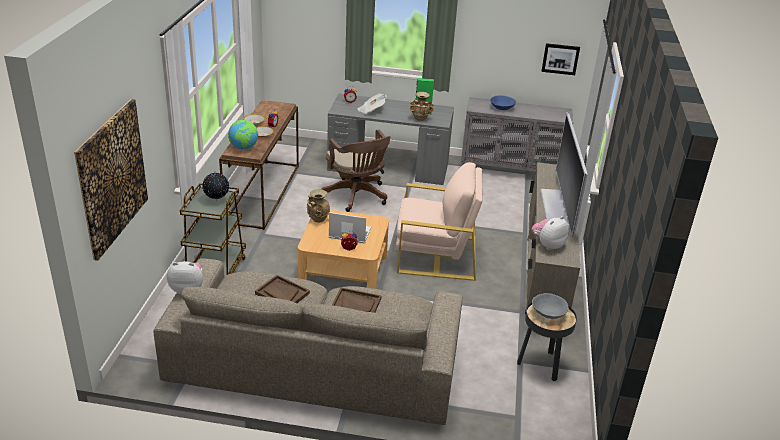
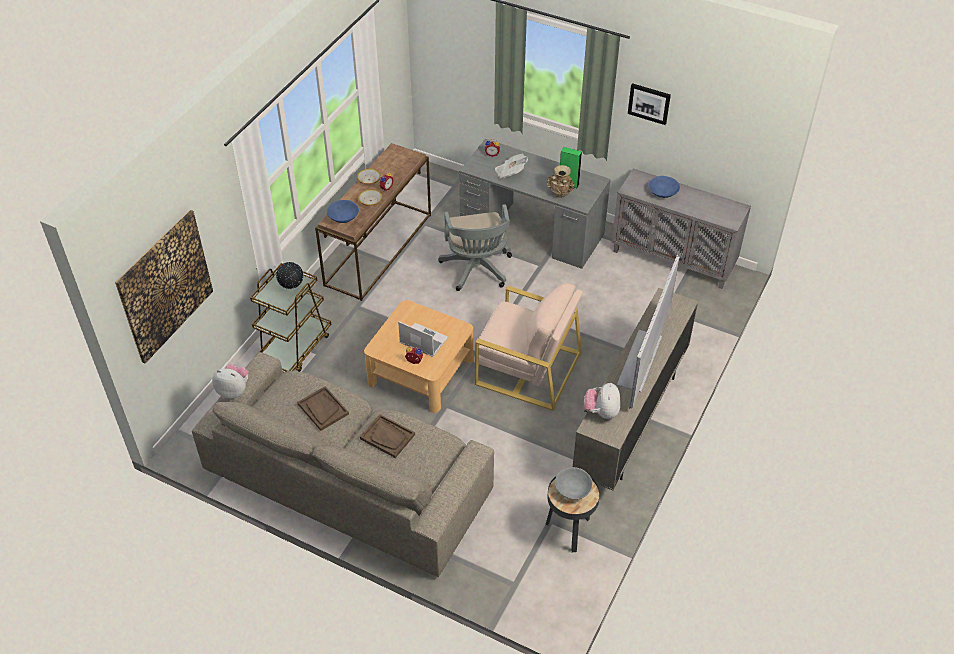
camera: 20 degrees right, 15 degrees up
globe [228,120,258,150] -> blue bowl [327,200,359,223]
beige vase [307,189,330,223] -> none
brown office chair [322,129,390,212] -> grey office chair [438,204,512,291]
plush toy [531,216,569,251] -> plush toy turned 60 degrees counterclockwise [584,383,621,419]
picture [541,43,580,75] -> picture moved to [628,83,671,125]

